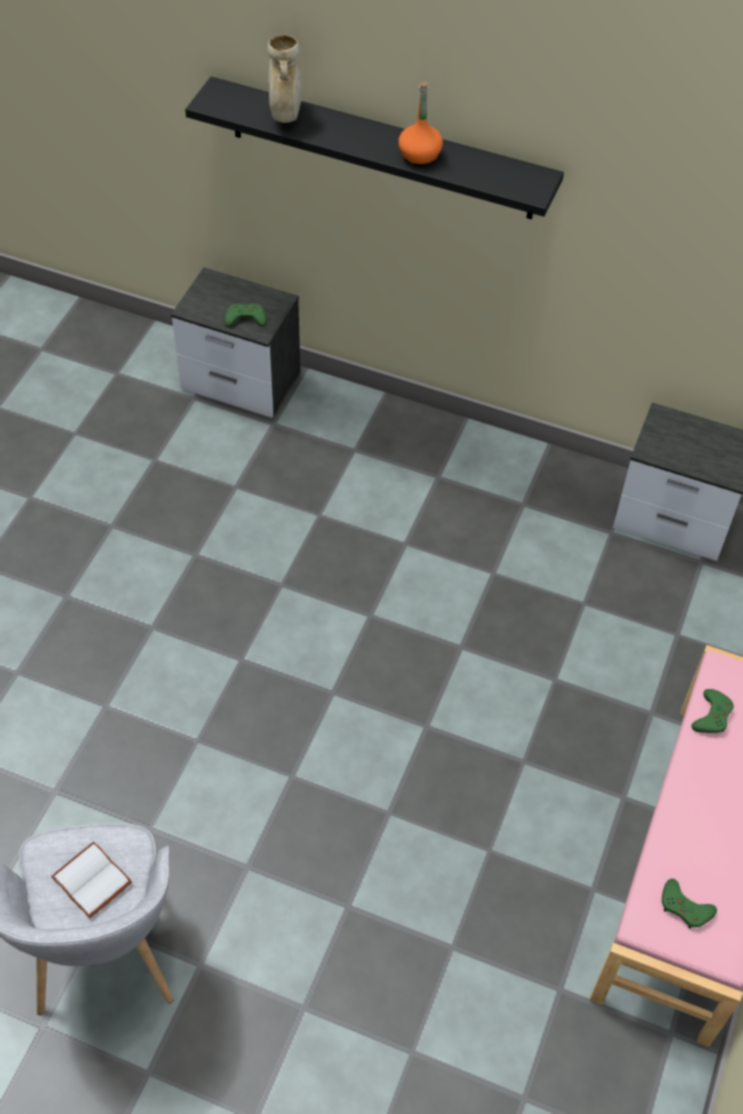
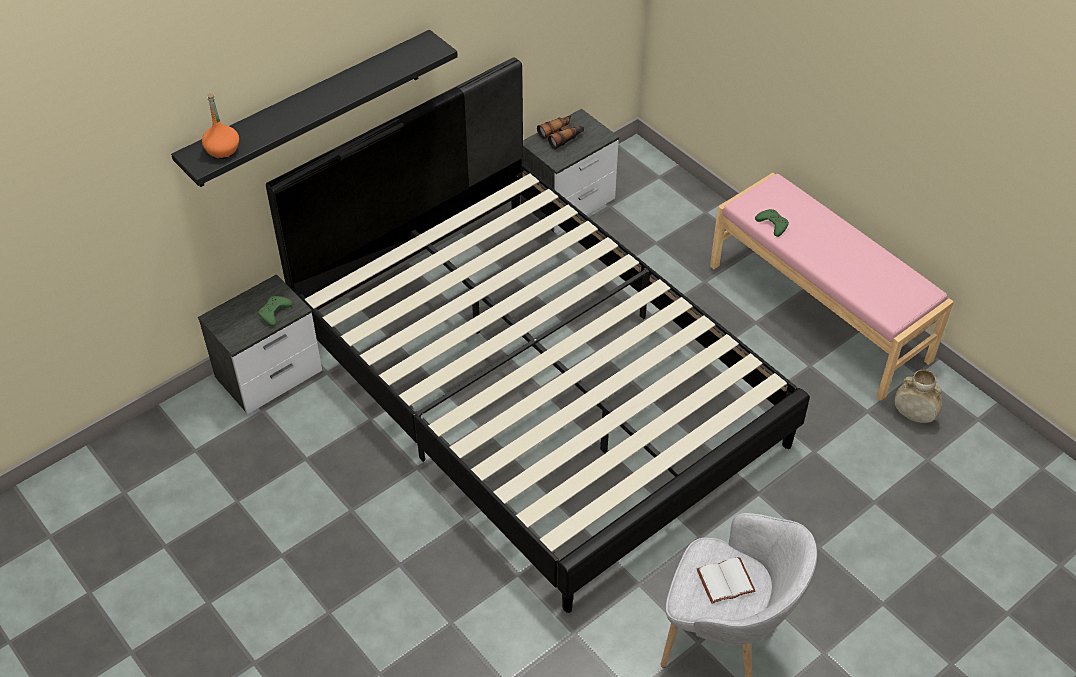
camera: 60 degrees left, 5 degrees down
beige vase [267,35,302,123] -> beige vase moved to [895,370,942,423]
orange bottle [398,81,443,166] -> orange bottle moved to [202,93,239,159]
green game controller [662,879,717,929] -> none
none -> black bed [266,57,810,613]
none -> binoculars [537,116,584,150]

